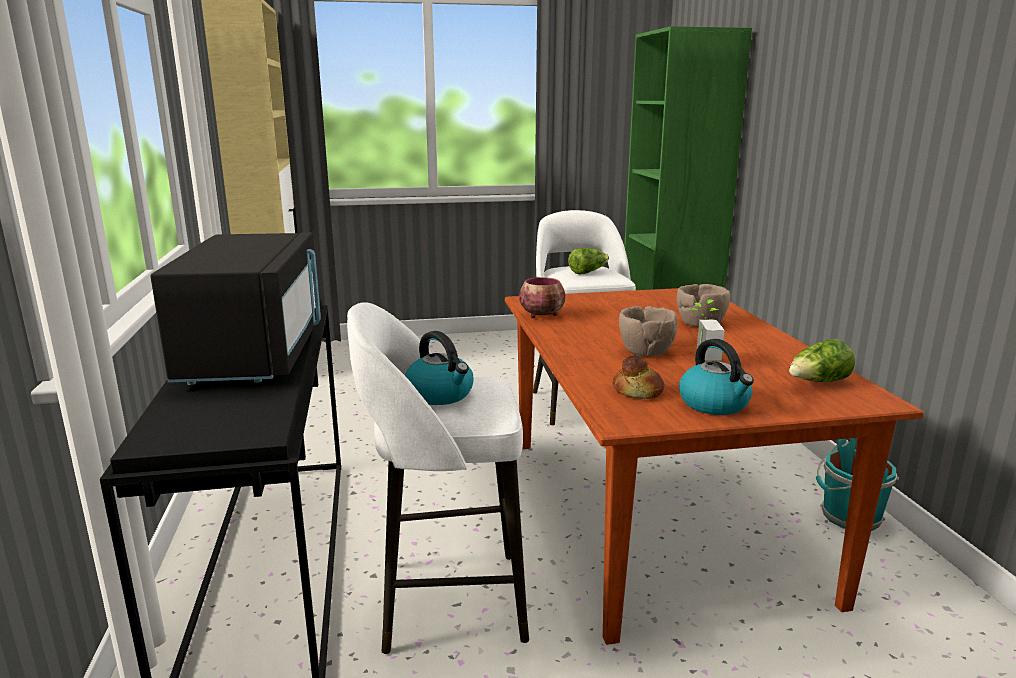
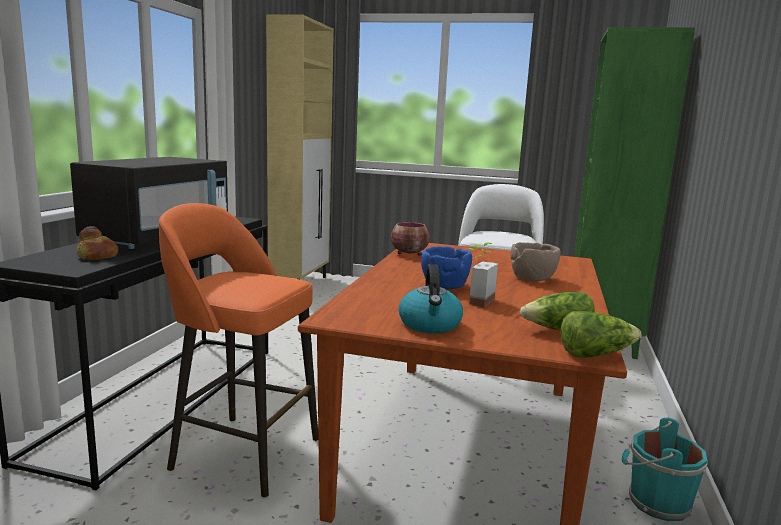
camera: 25 degrees right, 5 degrees down
white stool [347,302,529,655] -> orange stool [159,203,318,498]
kettle [405,331,473,405] -> none
lettuce [568,248,609,274] -> lettuce moved to [561,311,641,358]
bread [613,355,664,399] -> bread moved to [76,226,119,260]
brown bowl [619,306,678,357] -> blue bowl [421,246,472,289]

